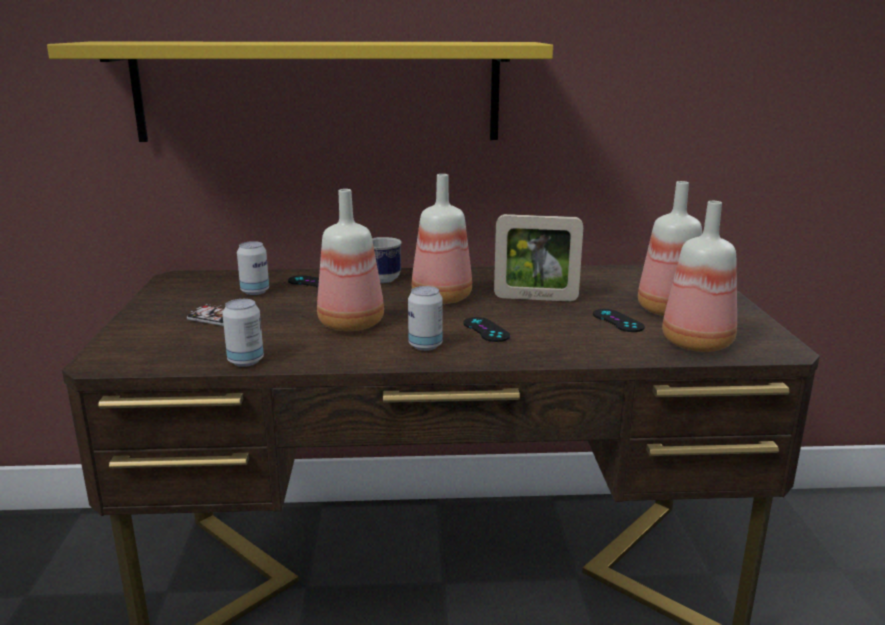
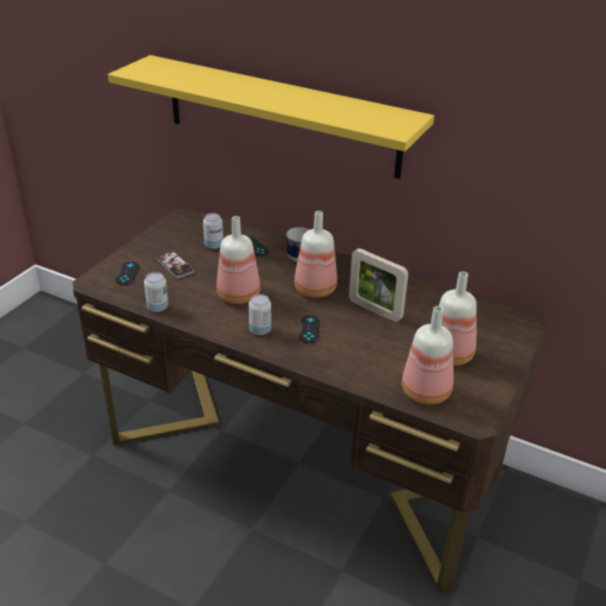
camera: 30 degrees right, 15 degrees up
black game controller [593,309,645,332] -> black game controller moved to [116,262,139,285]

